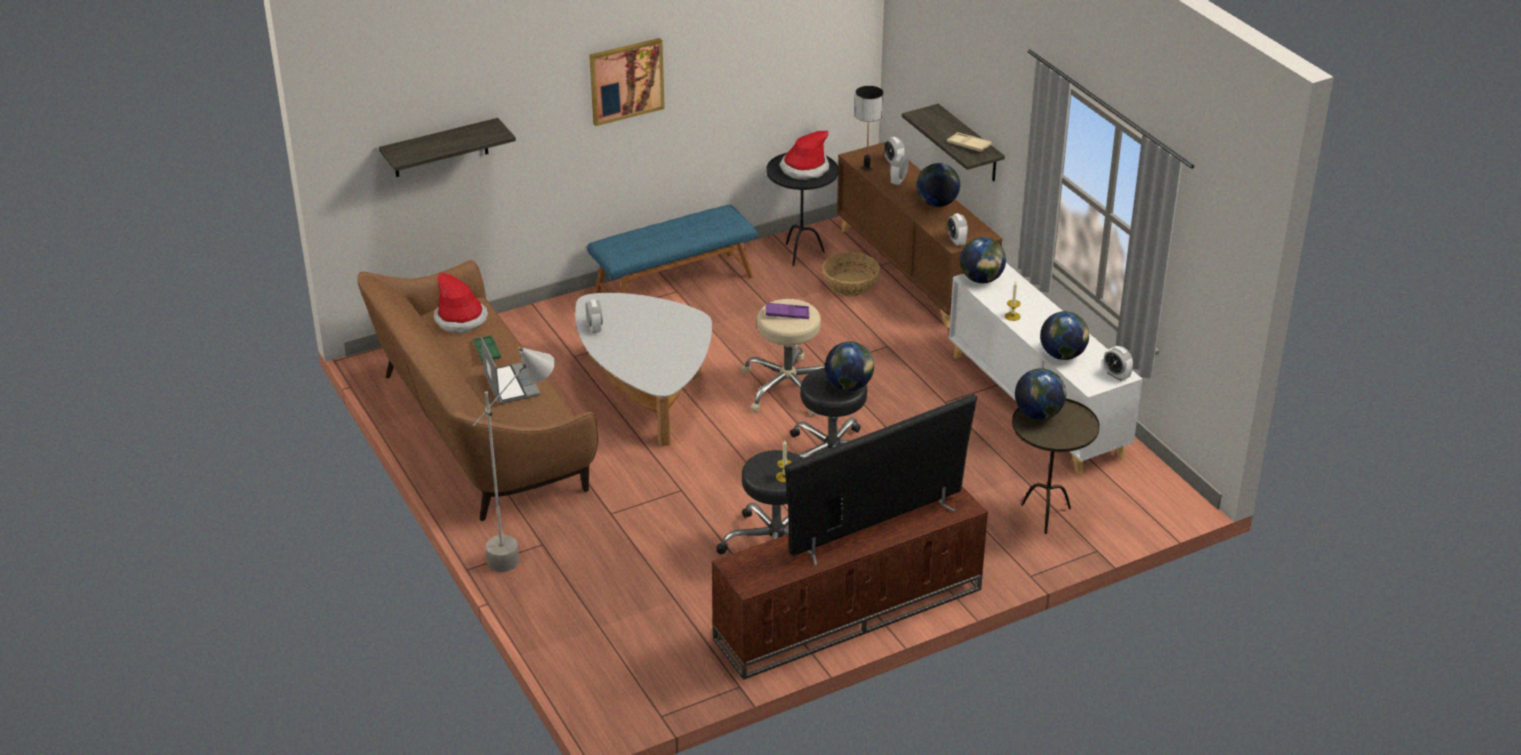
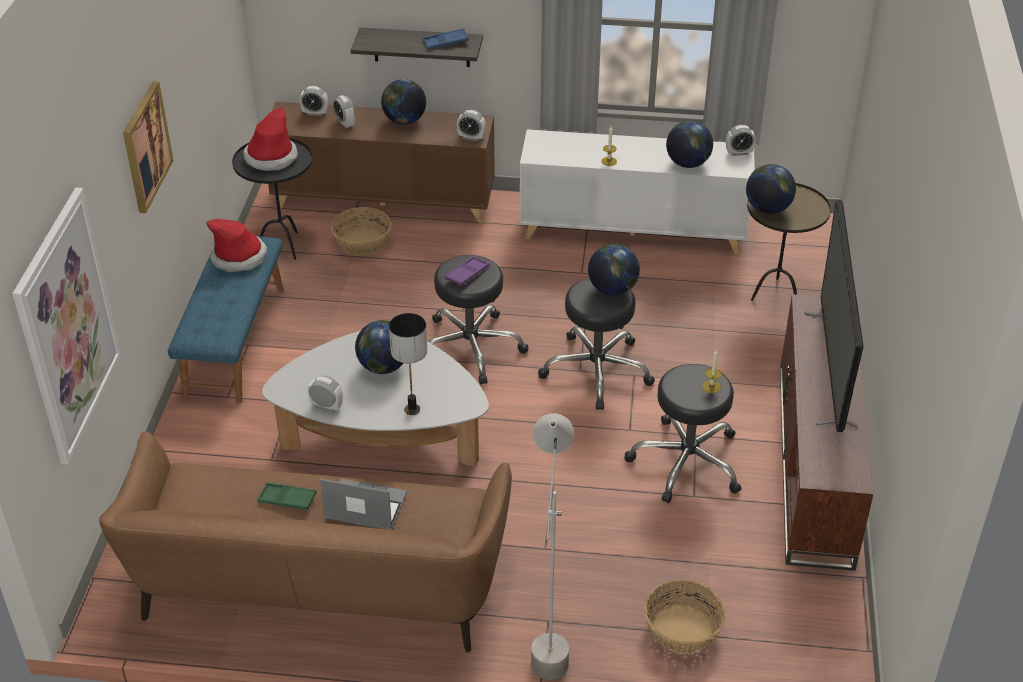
camera: 55 degrees left, 5 degrees up
shelf [379,118,516,177] -> picture [12,187,121,464]
hat [434,272,488,333] -> hat moved to [206,219,267,272]
beige stool [741,299,825,416] -> black stool [428,255,529,384]
table lamp [855,86,884,171] -> table lamp moved to [389,313,427,415]
beige tray [947,132,992,152] -> blue tray [423,28,469,50]
globe [960,237,1006,283] -> globe moved to [355,320,403,374]
none -> basket [644,580,725,653]

